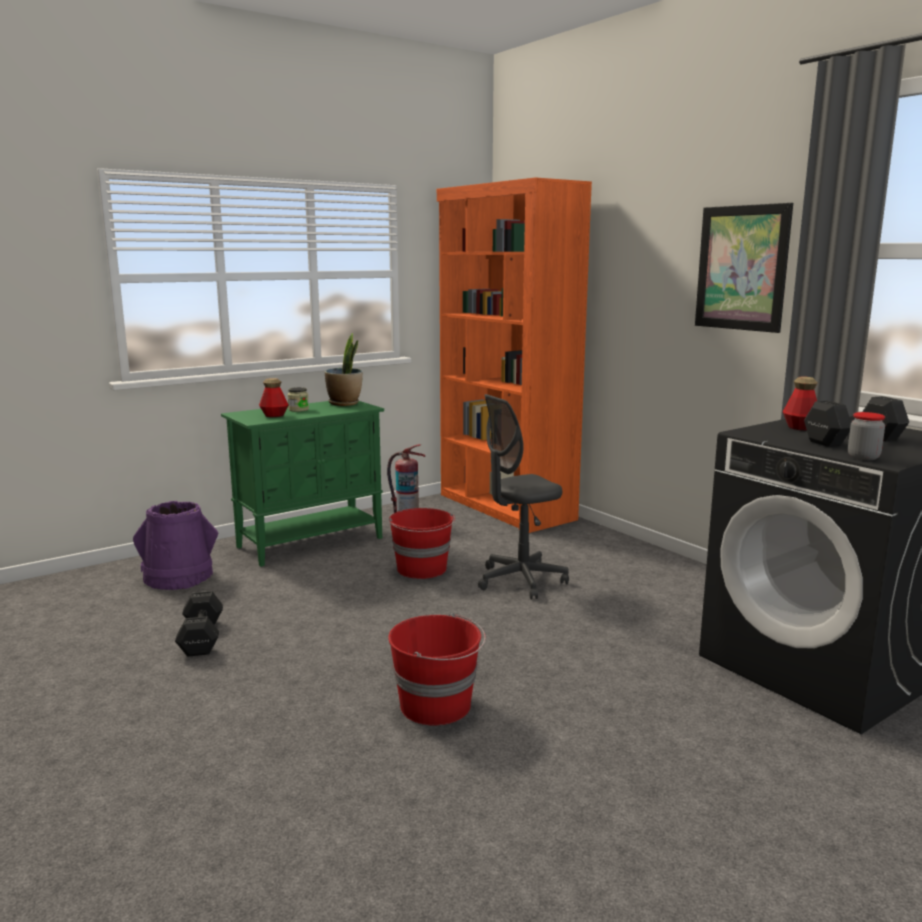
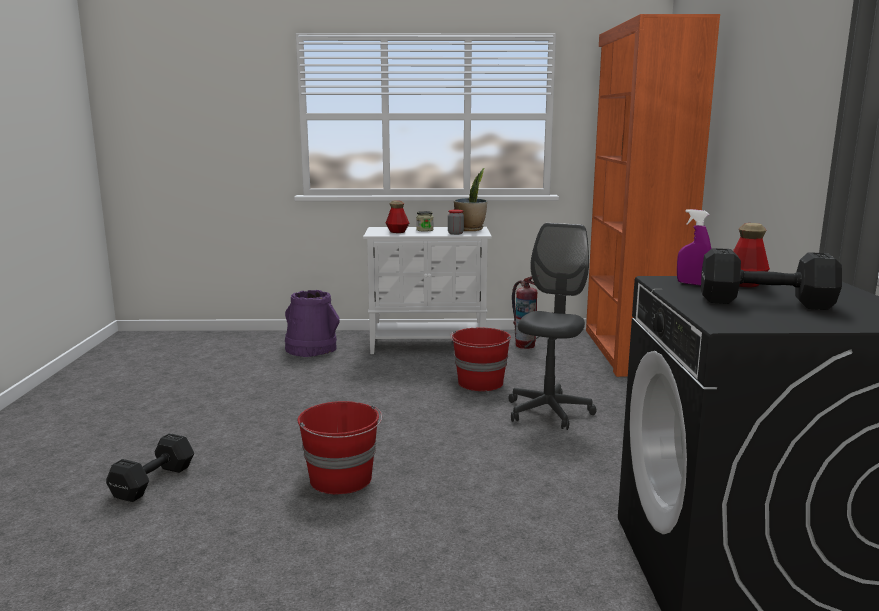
camera: 35 degrees right, 0 degrees up
black dumbbell [175,591,223,657] -> black dumbbell moved to [106,433,194,502]
green cabinet [221,401,384,567] -> white cabinet [363,227,492,354]
grey office chair [478,394,569,599] -> grey office chair turned 105 degrees clockwise [508,223,597,430]
picture [695,203,793,333] -> none
jar [848,412,885,460] -> jar moved to [448,209,464,235]
none -> purple spray bottle [677,209,711,286]

